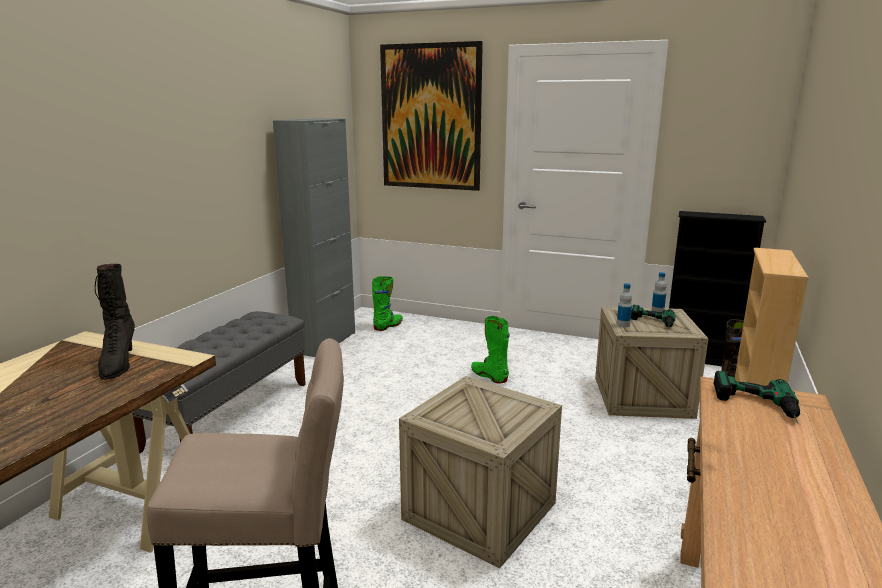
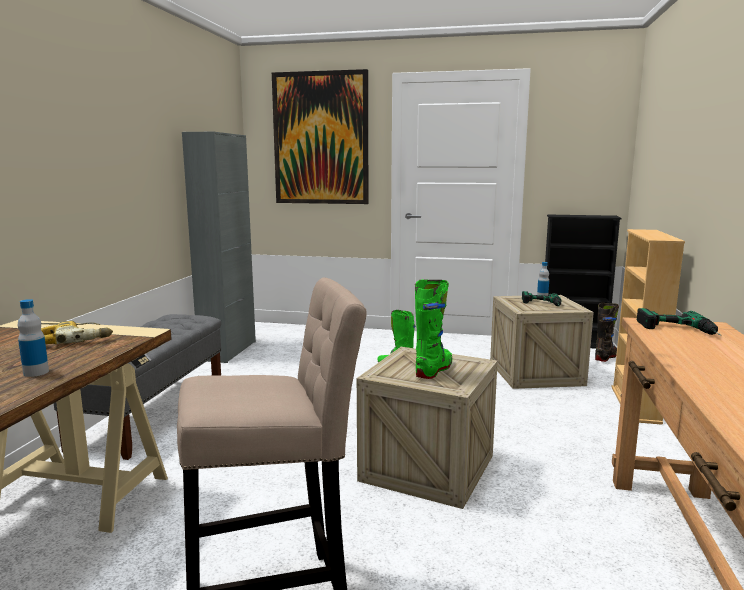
camera: 10 degrees left, 5 degrees down
black boot [95,264,135,380] -> power drill [41,320,113,344]
green boot [372,276,403,331] -> green boot moved to [415,279,453,379]
bottle [617,283,632,327] -> bottle moved to [18,299,49,377]

